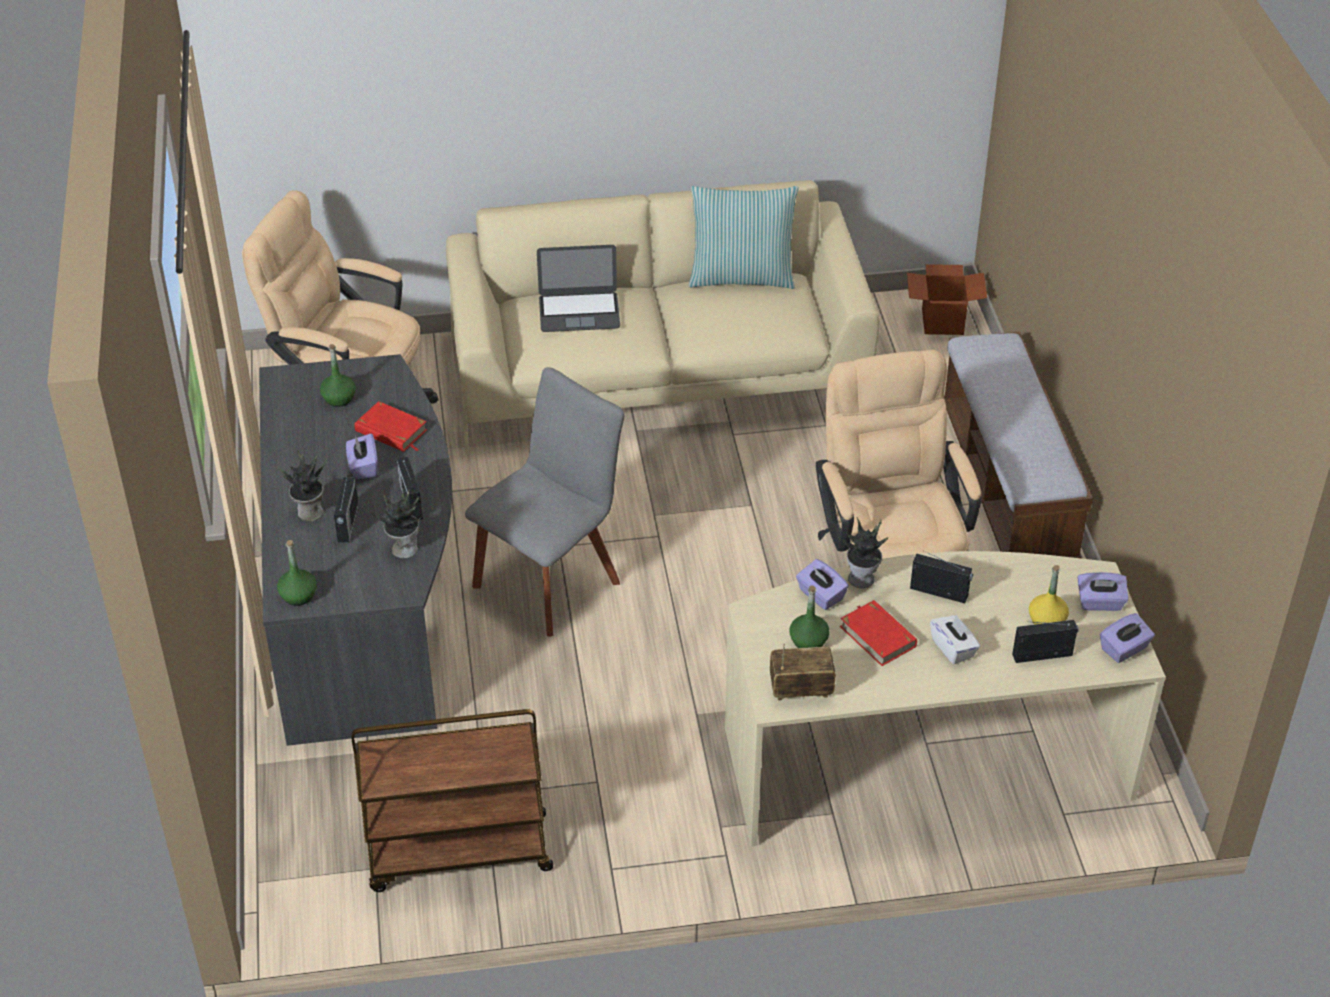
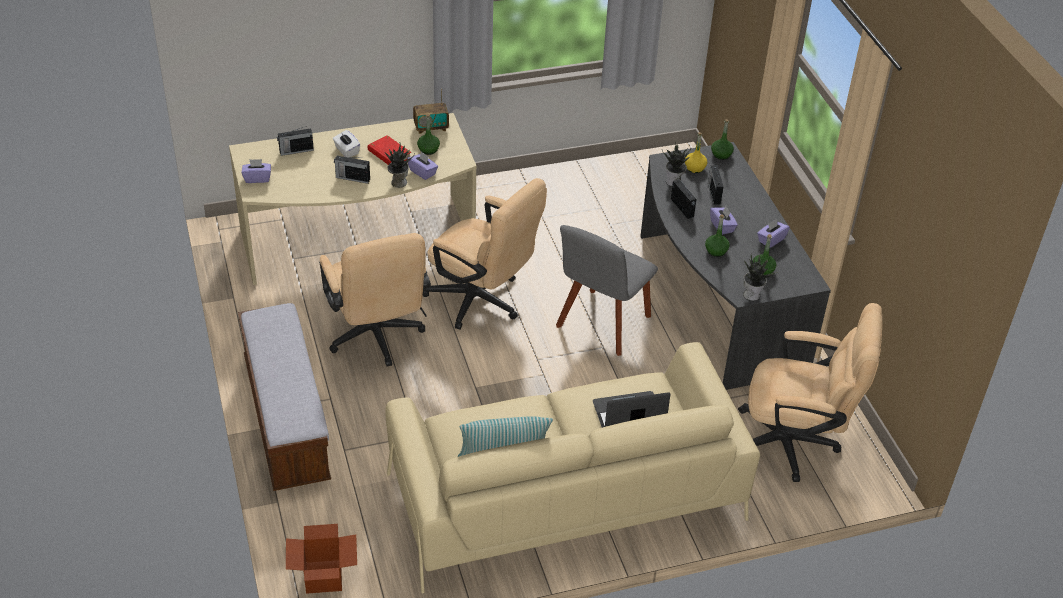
camera: 170 degrees right, 0 degrees up
potted plant [276,451,327,521] -> potted plant moved to [743,255,777,301]
brown cart [351,709,553,892] -> none
red book [354,401,427,452] -> green bottle [705,214,730,257]
yellow bottle [1029,565,1069,625] -> yellow bottle moved to [685,132,707,173]
purple tissue box [1100,613,1155,663] -> purple tissue box moved to [757,219,790,248]
none -> beige office chair [423,178,547,330]

